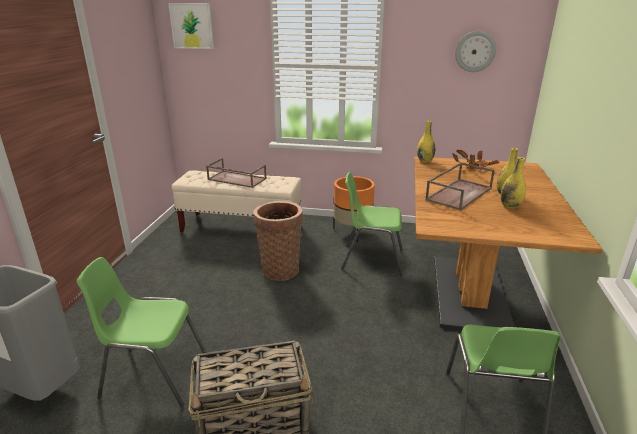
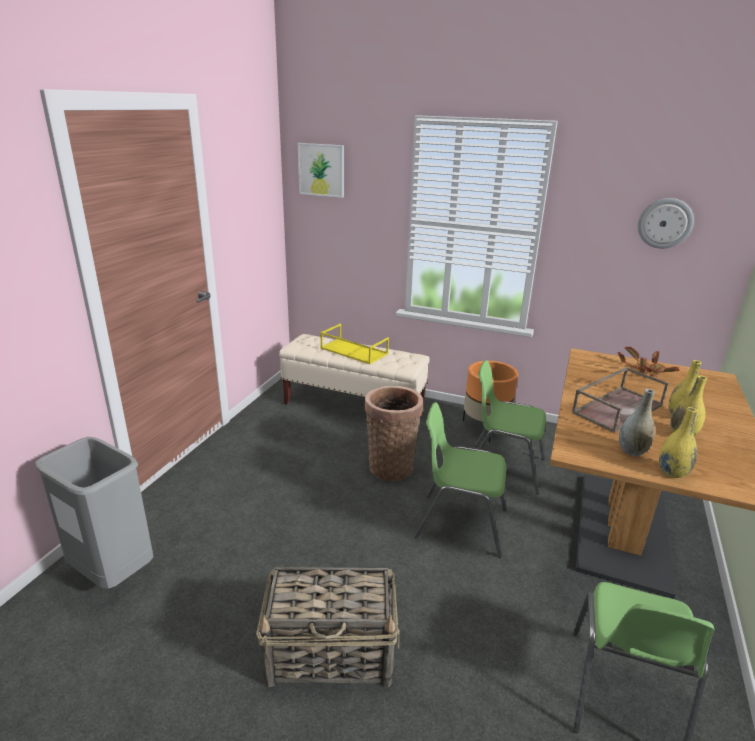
camera: 10 degrees right, 0 degrees up
green chair [77,257,206,407] -> green chair moved to [414,402,507,558]
brown tray [206,158,267,188] -> yellow tray [320,324,389,364]
yellow vase [417,121,435,162] -> yellow vase moved to [659,407,697,478]
none -> grey vase [619,389,655,456]

